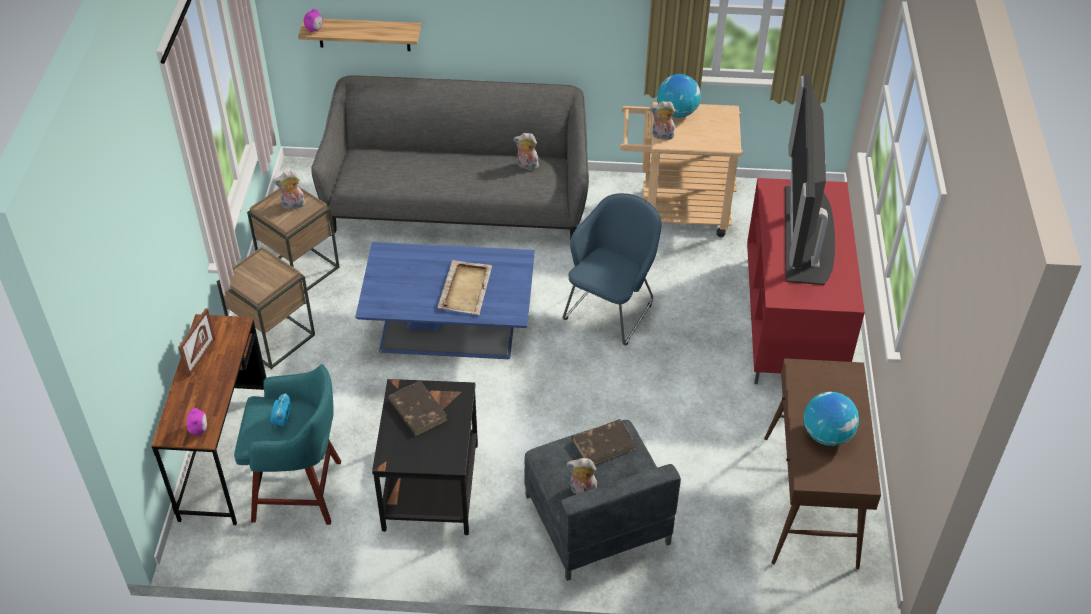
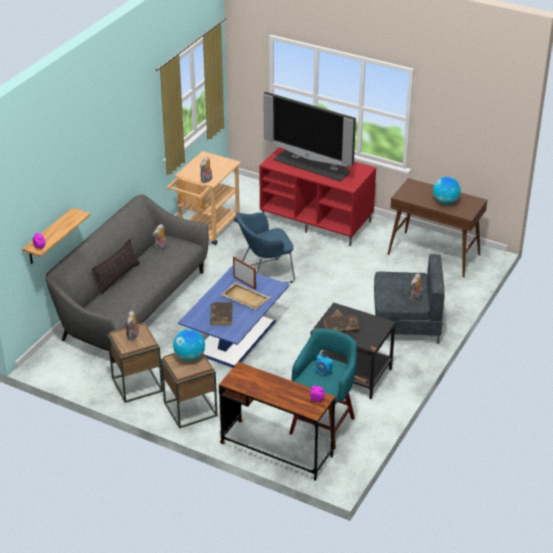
camera: 65 degrees left, 10 degrees down
picture frame [178,308,216,377] -> picture frame moved to [233,256,256,289]
blue armchair [563,193,662,346] -> blue armchair turned 75 degrees counterclockwise [236,213,295,283]
brown book [572,419,636,465] -> brown book moved to [210,302,233,325]
globe [657,74,701,118] -> globe moved to [173,329,205,361]
none -> pillow [92,239,140,295]

